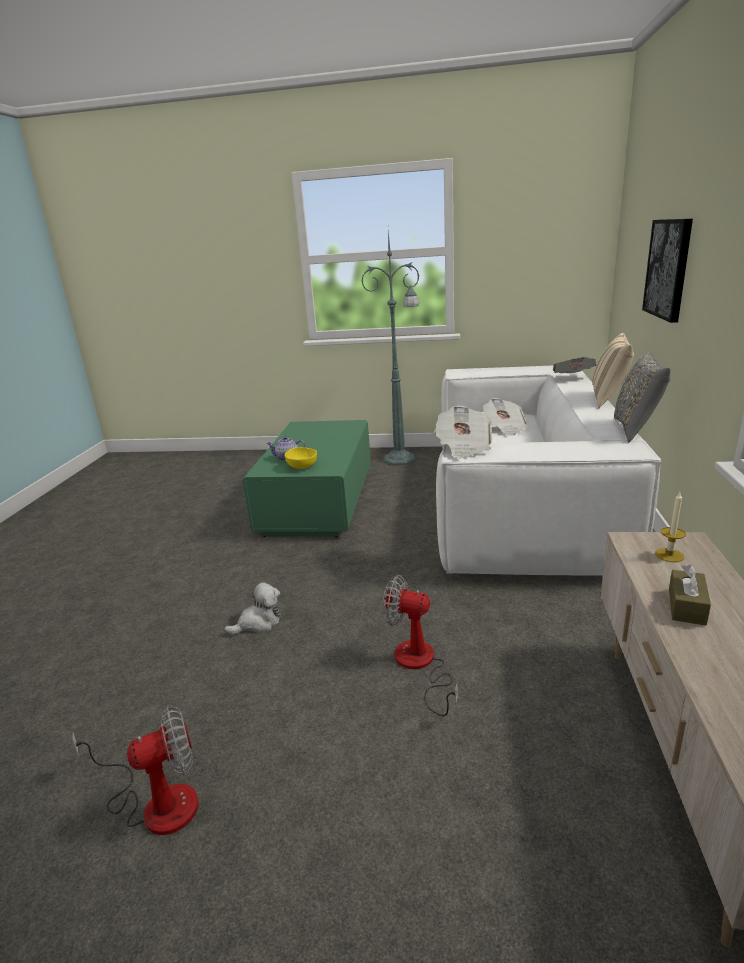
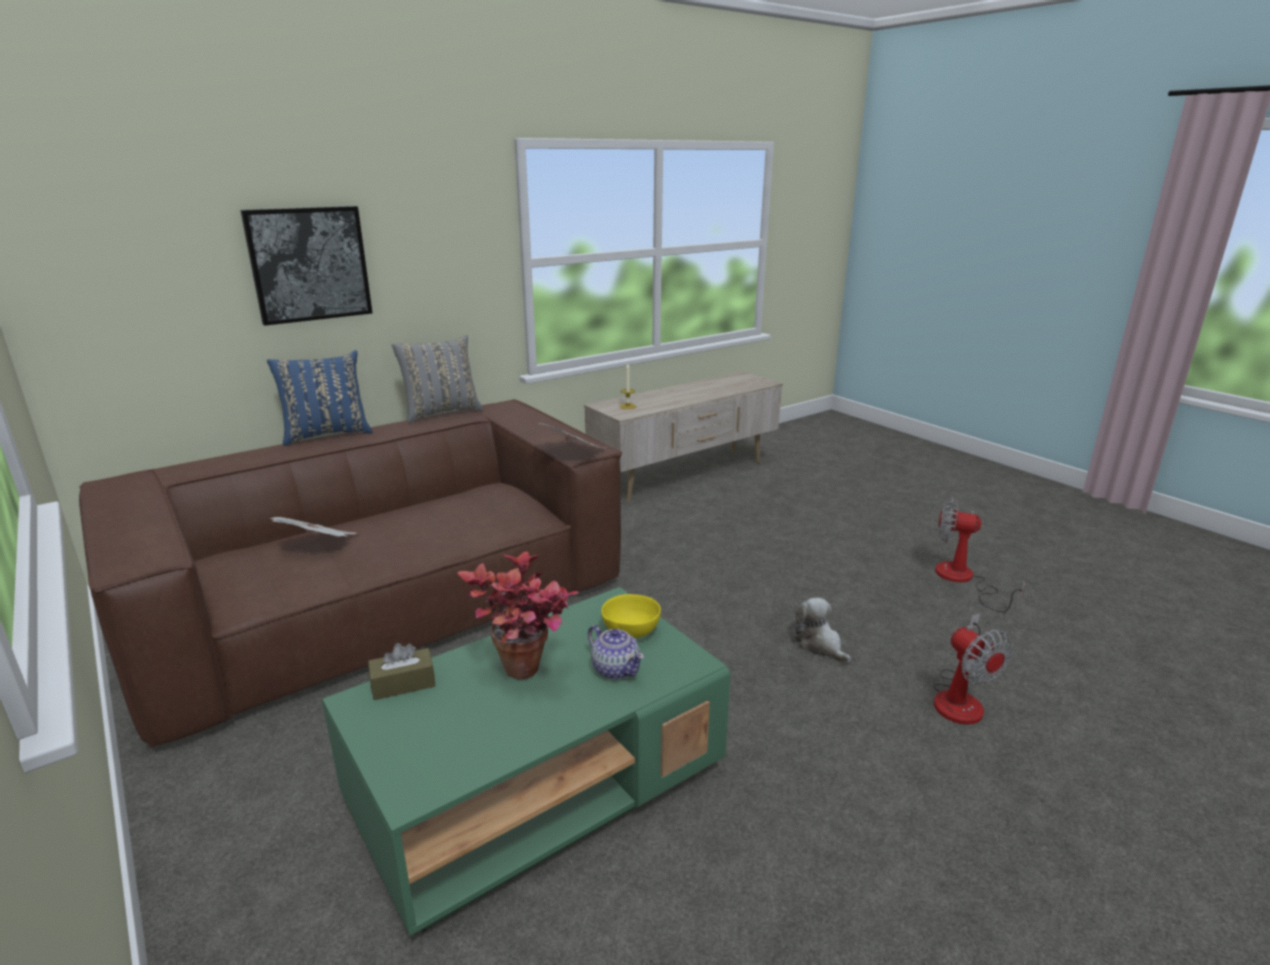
camera: 135 degrees left, 0 degrees up
plush toy [224,582,281,635] -> plush toy turned 45 degrees clockwise [794,598,851,664]
green floor lamp [361,230,420,466] -> none
fan [383,575,458,716] -> fan moved to [933,613,1013,725]
white sofa [436,365,661,576] -> brown sofa [79,399,622,748]
newspaper [553,357,596,373] -> none
beige pillow [593,333,634,409] -> blue pillow [267,350,373,446]
brown tissue box [669,564,711,626] -> brown tissue box moved to [368,643,436,700]
none -> potted plant [457,551,579,680]

